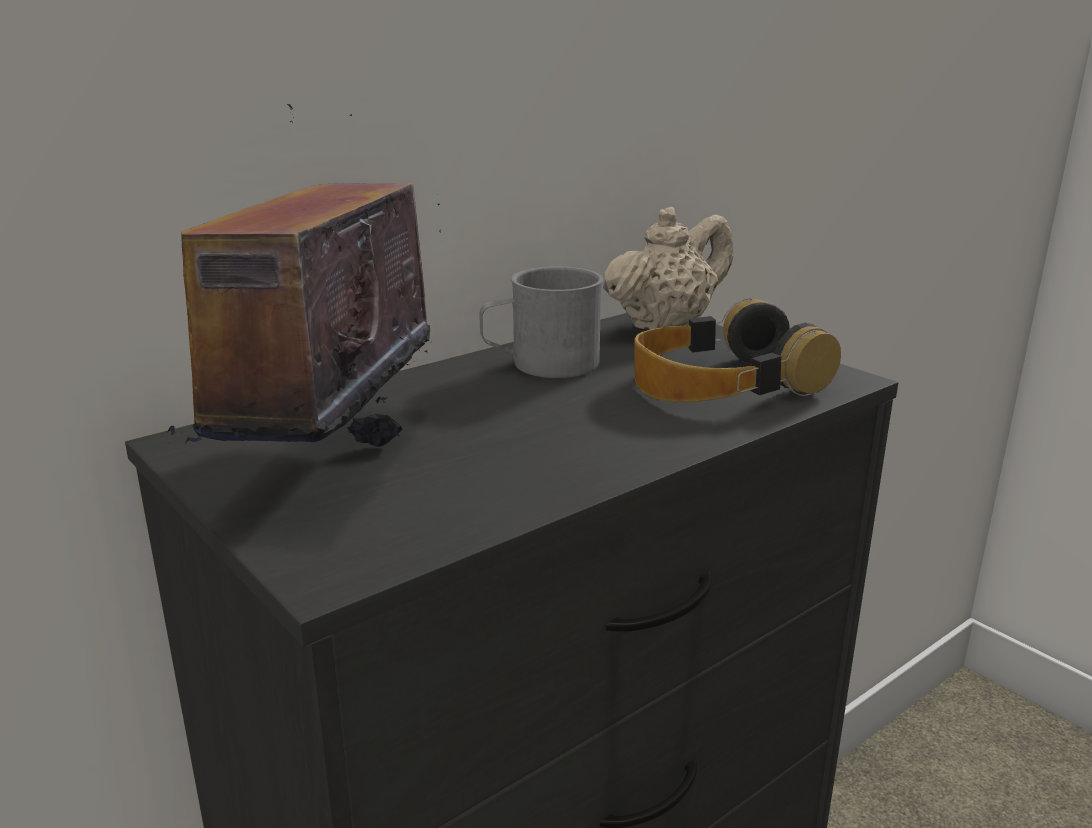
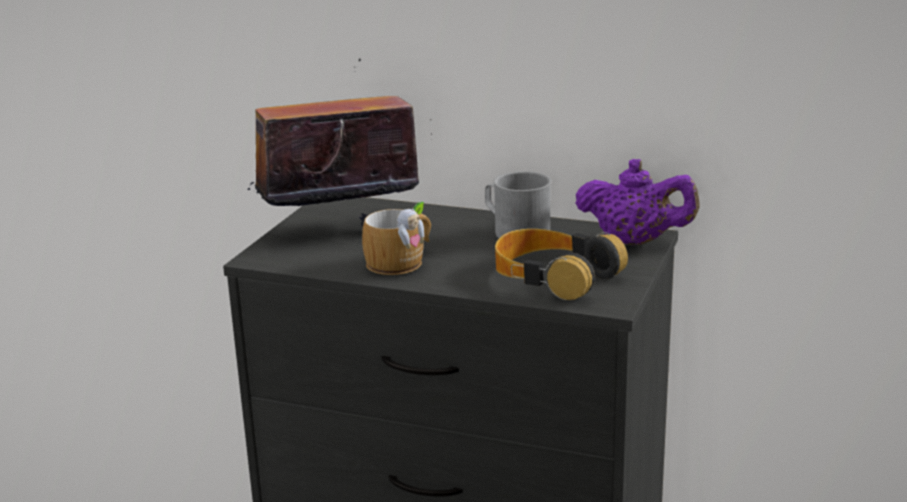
camera: 60 degrees right, 0 degrees up
beige teapot [603,207,733,330] -> purple teapot [576,159,700,245]
none -> mug [362,202,431,275]

